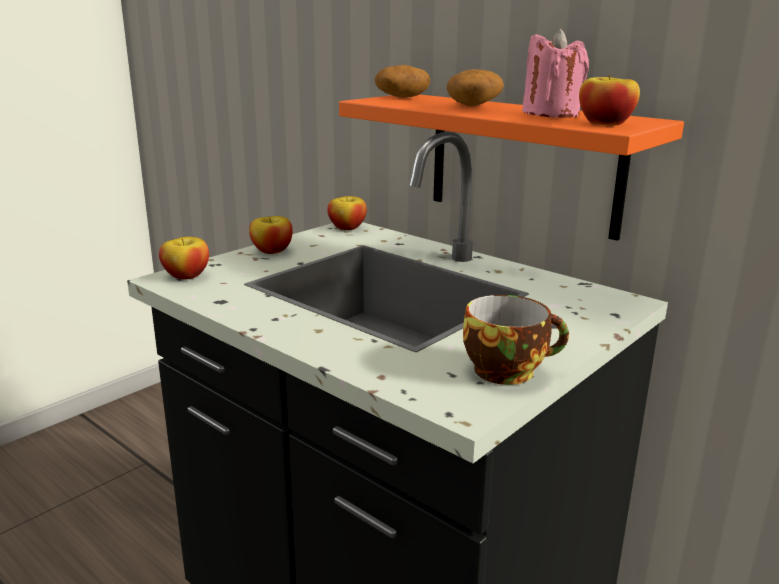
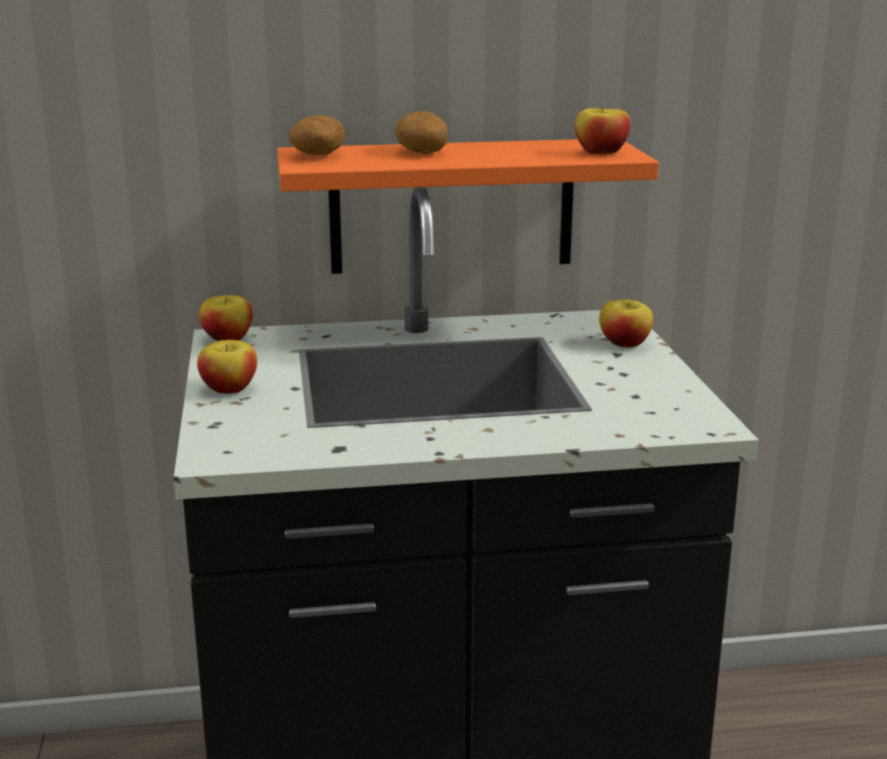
camera: 50 degrees left, 0 degrees up
apple [159,237,209,279] -> apple moved to [599,300,654,348]
cup [463,295,569,385] -> none
pink candle [522,28,589,118] -> none

